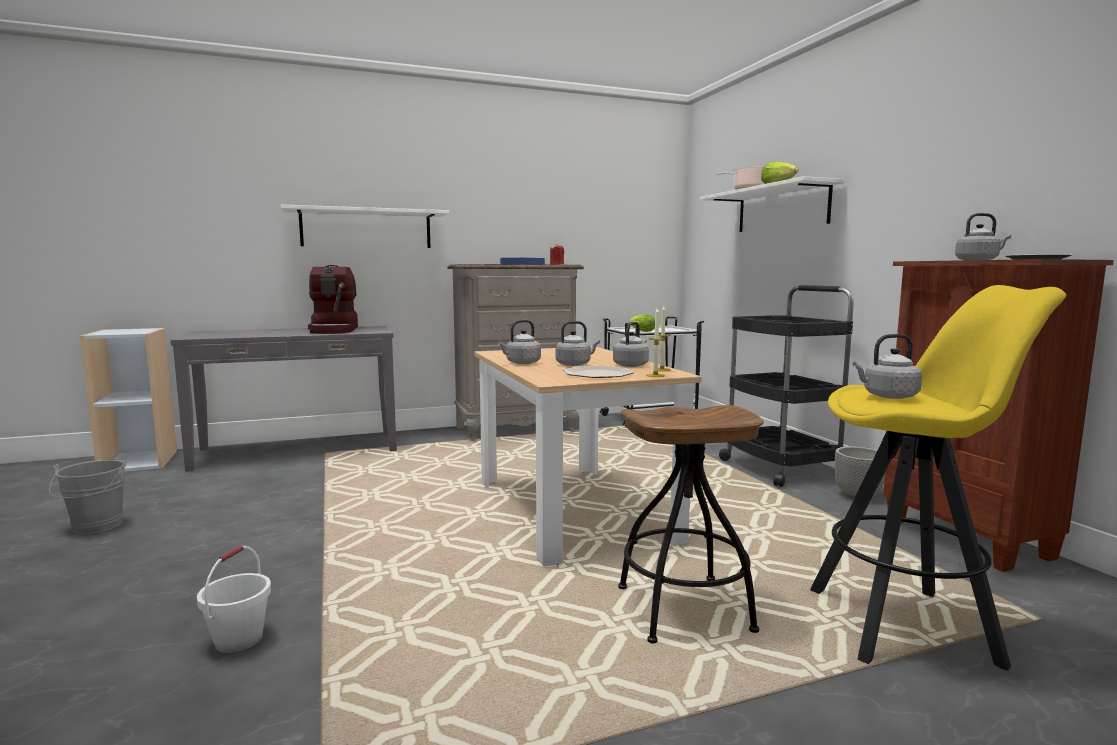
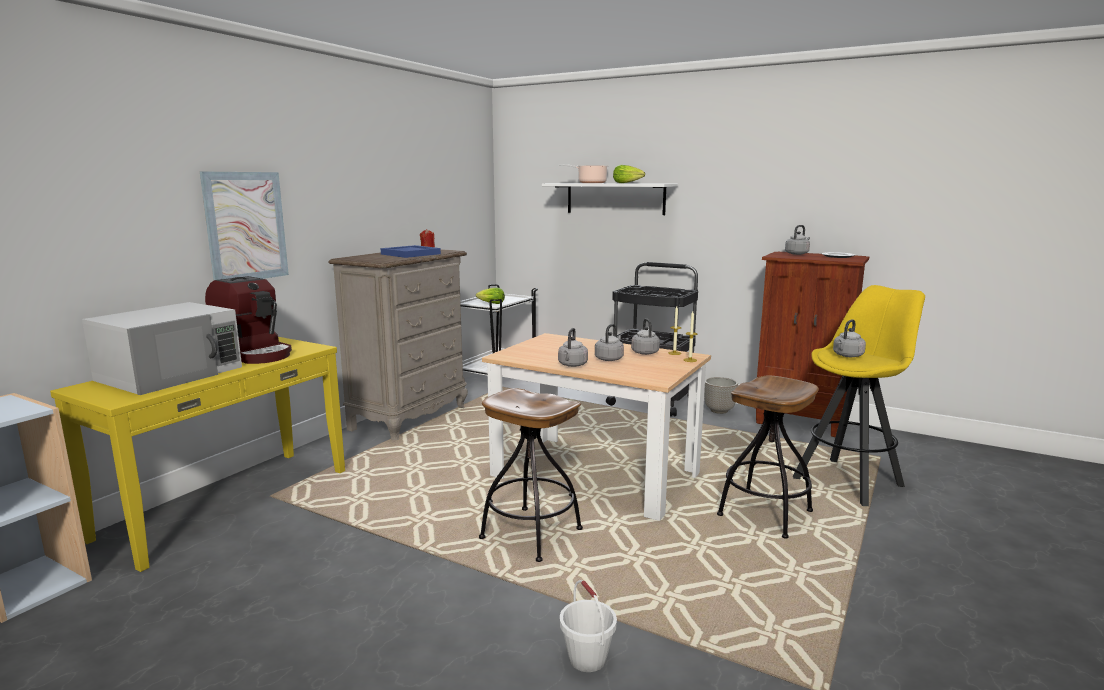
camera: 40 degrees left, 5 degrees up
grey bucket [49,460,126,534] -> none
grey console table [170,326,397,472] -> yellow console table [50,337,345,572]
white shelf [281,204,449,248] -> picture [200,172,289,281]
plate [563,366,634,378] -> none
none -> white microwave [82,302,242,395]
none -> brown stool [479,388,583,562]

